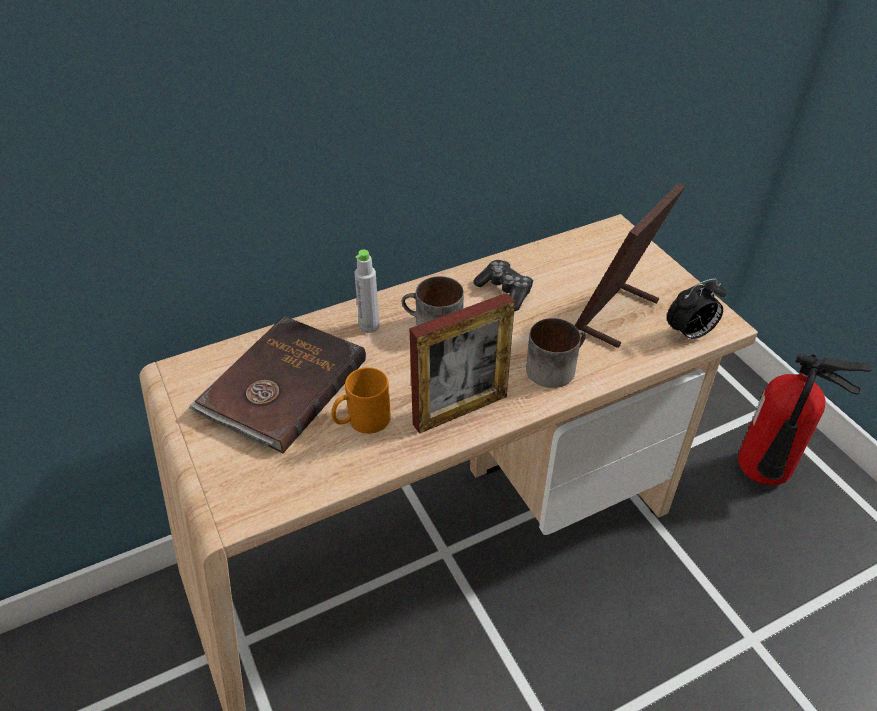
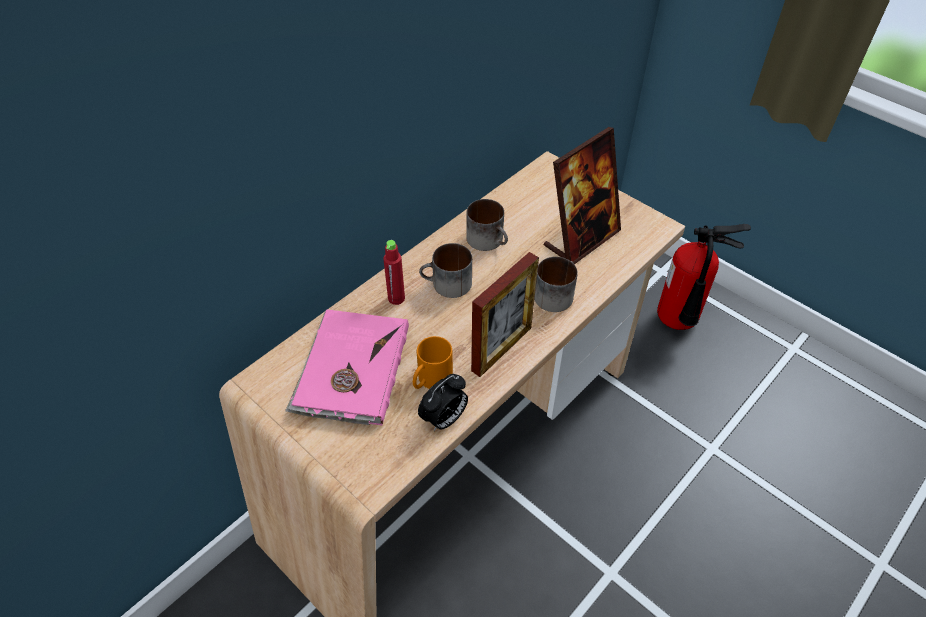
camera: 20 degrees left, 5 degrees up
brown book [189,316,366,454] -> pink book [285,309,409,426]
grey bottle [355,250,379,333] -> red bottle [383,240,405,305]
game controller [473,260,533,311] -> mug [466,199,508,251]
picture frame [575,182,685,348] -> picture frame turned 150 degrees counterclockwise [544,127,621,264]
alarm clock [667,278,726,341] -> alarm clock moved to [418,374,468,431]

